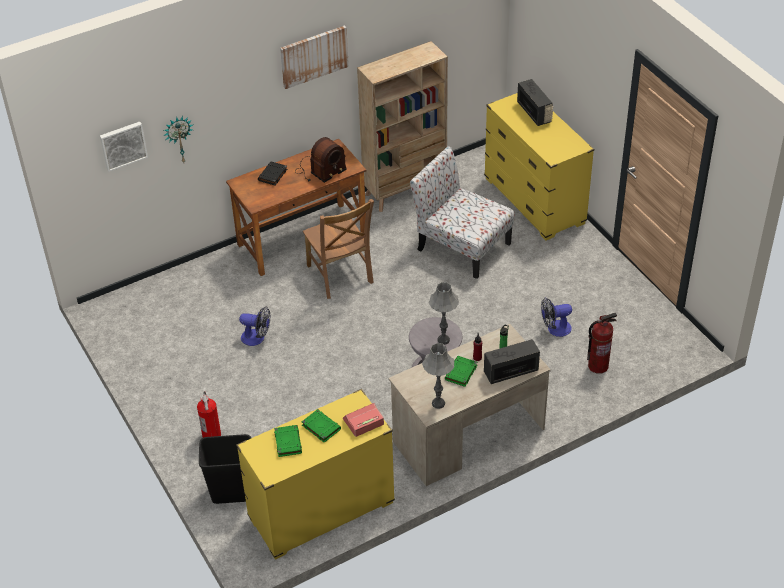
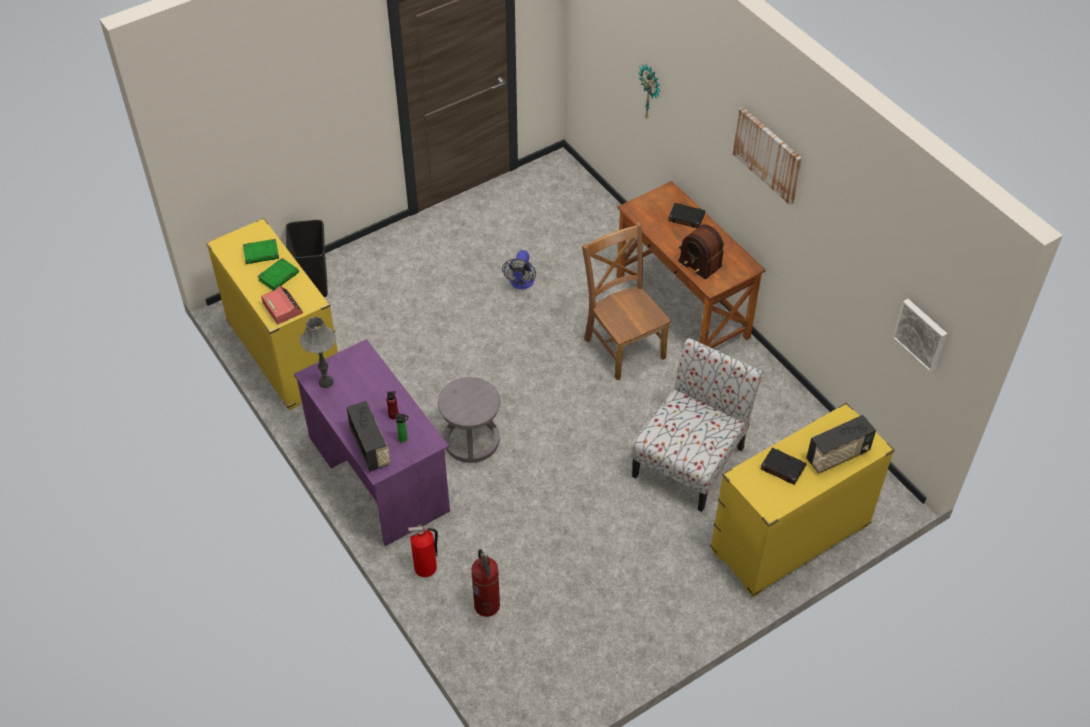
camera: 85 degrees right, 5 degrees up
picture [100,122,148,172] -> picture moved to [892,299,947,373]
fire extinguisher [197,392,221,438] -> fire extinguisher moved to [407,525,438,577]
brown chair [303,199,374,299] -> brown chair turned 90 degrees clockwise [582,222,671,380]
beige bookcase [357,41,448,212] -> none
beige desk [389,324,551,486] -> purple desk [294,339,450,546]
grey table lamp [429,282,459,345] -> none
green book [445,356,477,387] -> none
fan [541,298,572,337] -> none
none -> black book [760,447,806,485]

